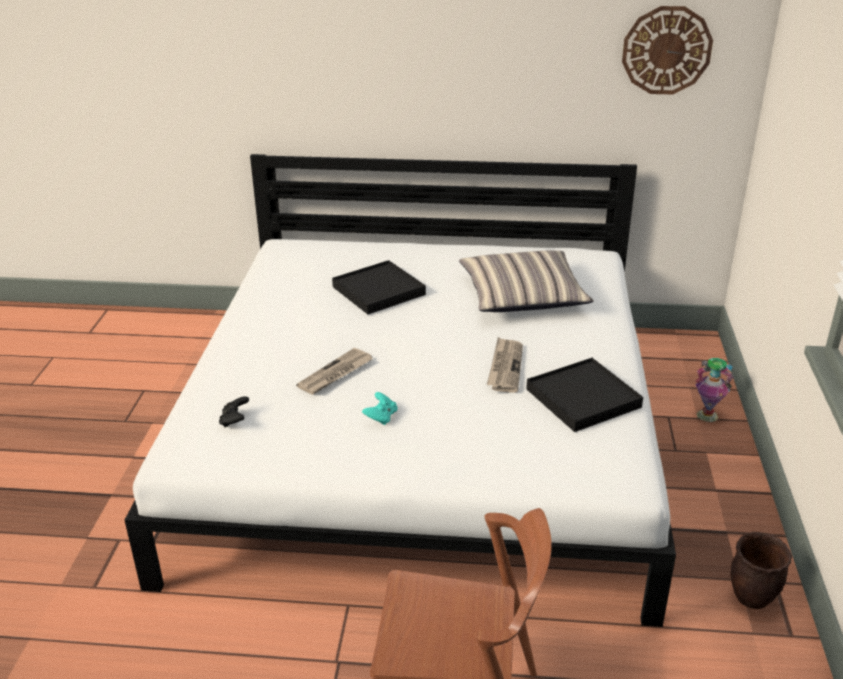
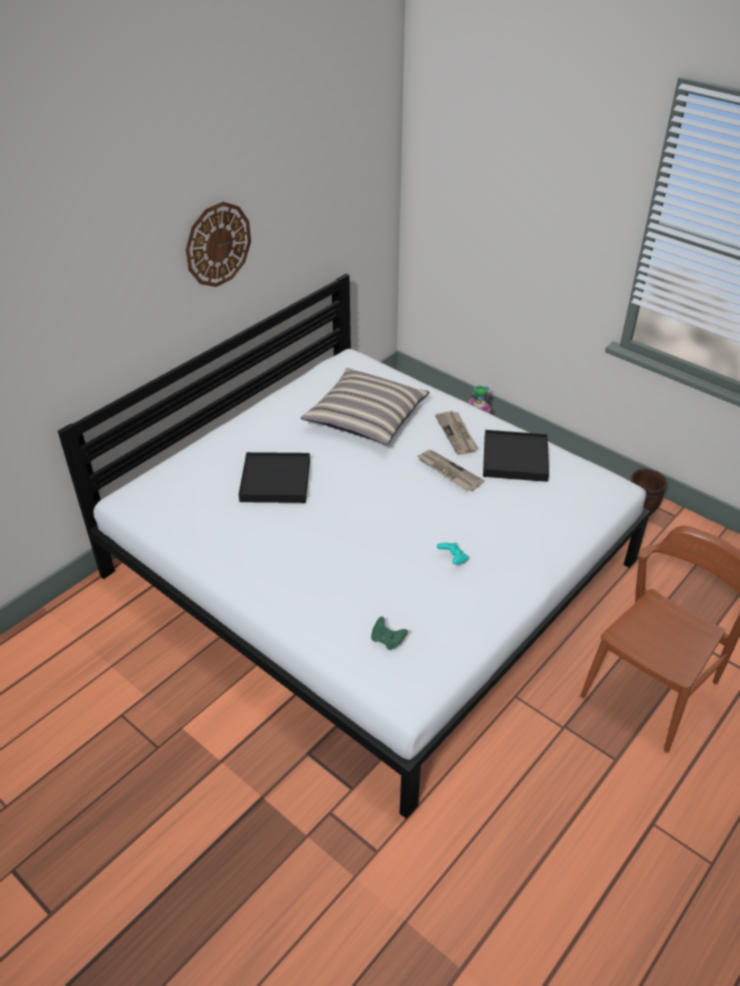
camera: 55 degrees left, 10 degrees up
black game controller [219,396,249,427] -> green game controller [371,616,408,650]
newspaper [296,348,373,395] -> newspaper moved to [435,411,478,455]
wall clock [622,6,713,94] -> wall clock moved to [186,202,251,287]

